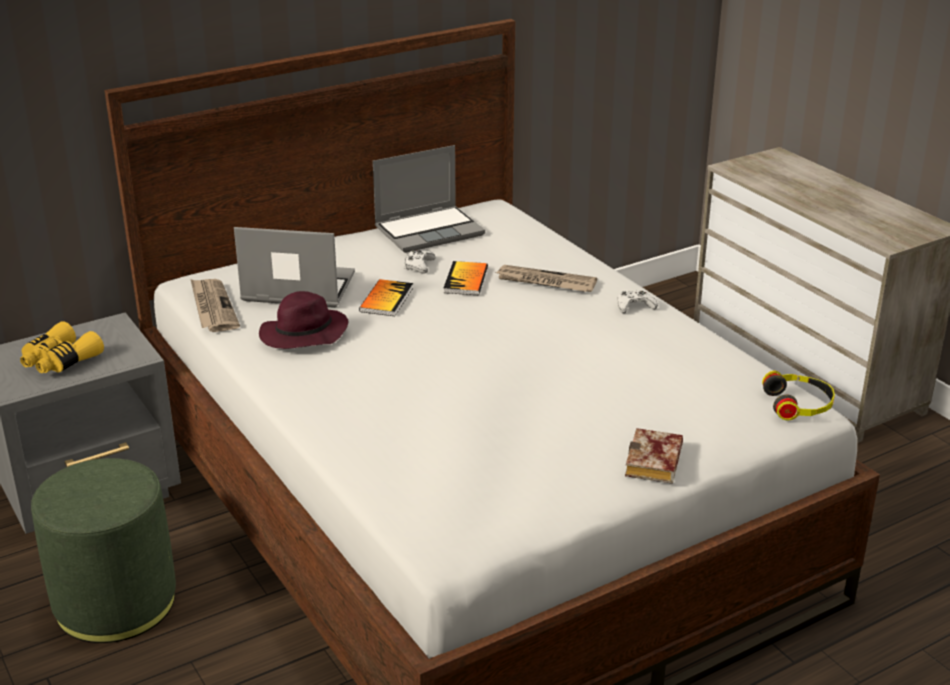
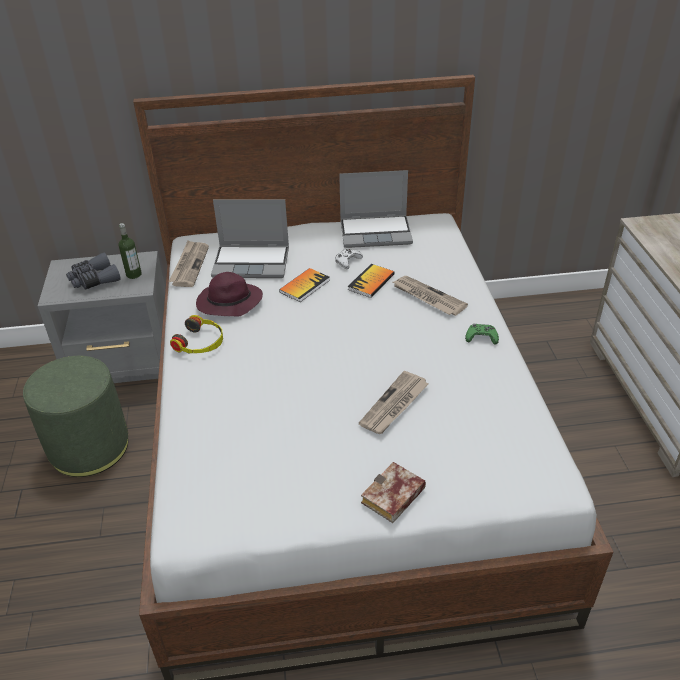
camera: 25 degrees right, 10 degrees up
yellow binoculars [20,321,104,373] -> grey binoculars [66,253,121,290]
laptop [234,227,355,307] -> laptop turned 150 degrees clockwise [211,199,289,278]
white game controller [618,290,658,314] -> green game controller [465,324,499,345]
headphones [762,371,835,420] -> headphones moved to [170,315,223,353]
none -> bottle [119,223,142,279]
none -> newspaper [359,371,429,434]

